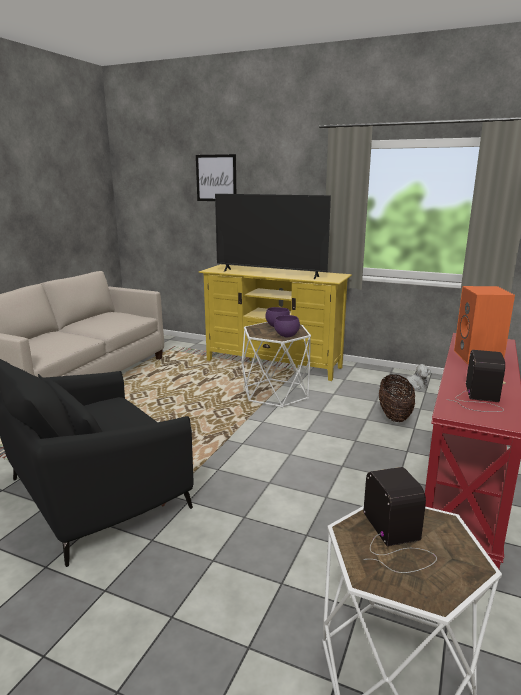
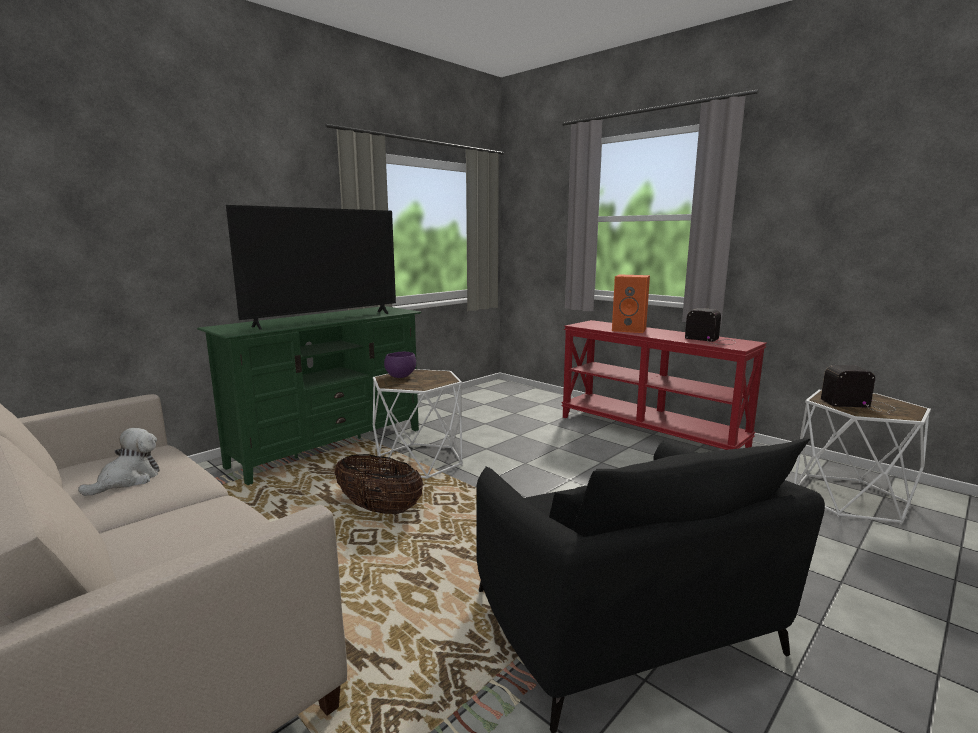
camera: 70 degrees left, 5 degrees down
picture [196,154,236,201] -> none
yellow tv stand [199,264,352,381] -> green tv stand [197,306,421,485]
purple bowl [274,315,300,337] -> none
basket [379,374,415,422] -> basket moved to [334,454,423,514]
plush toy [396,364,431,390] -> plush toy moved to [78,428,160,496]

